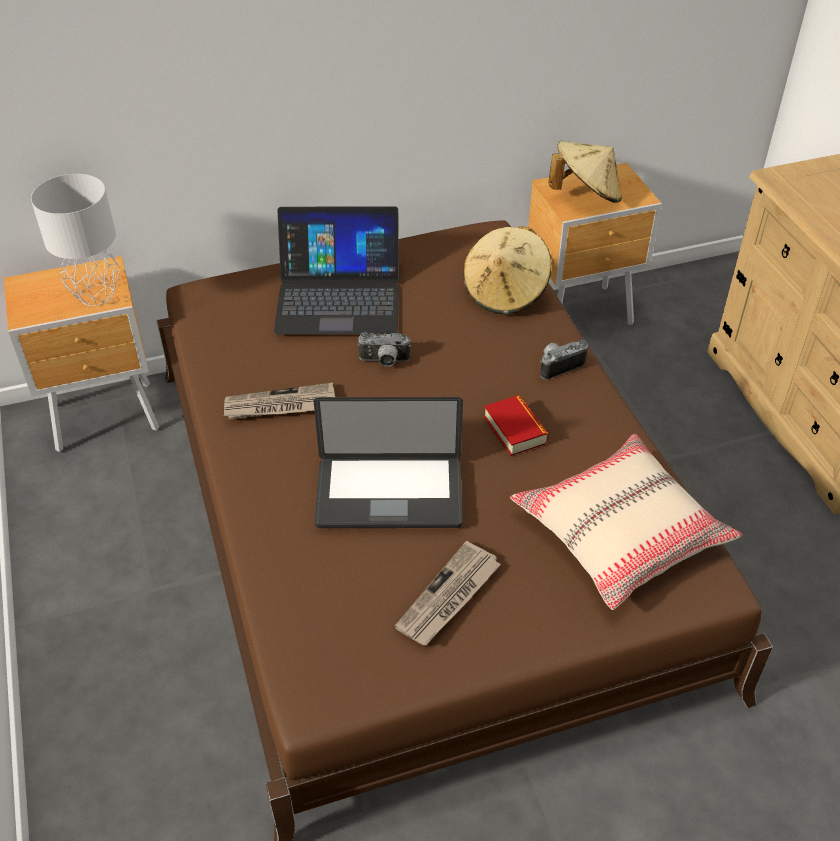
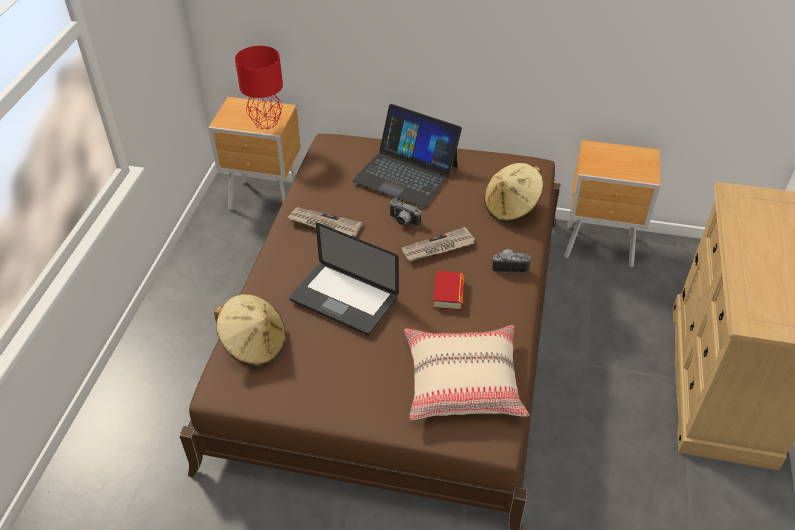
camera: 30 degrees right, 0 degrees up
grey table lamp [31,174,120,306] -> red table lamp [235,46,283,129]
newspaper [395,541,501,645] -> newspaper moved to [401,227,475,262]
beige hat [549,141,622,203] -> beige hat moved to [214,294,286,366]

